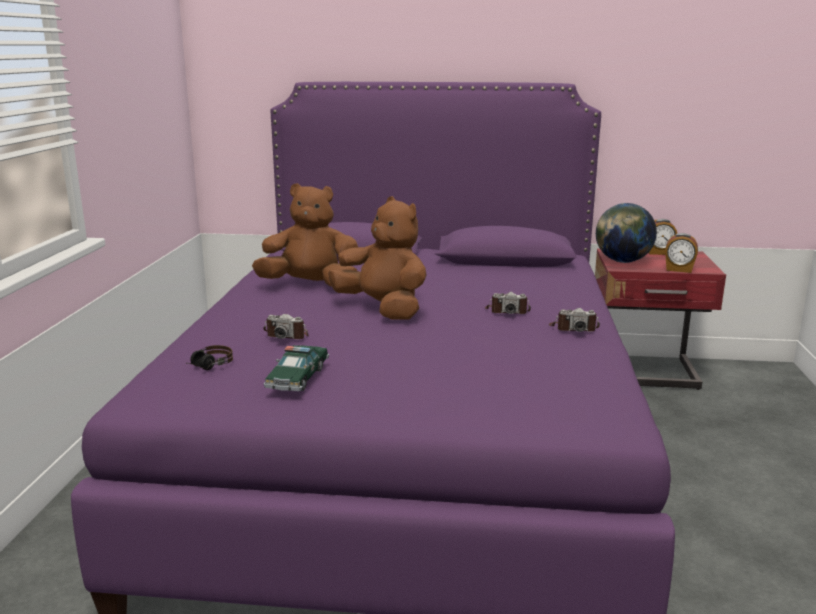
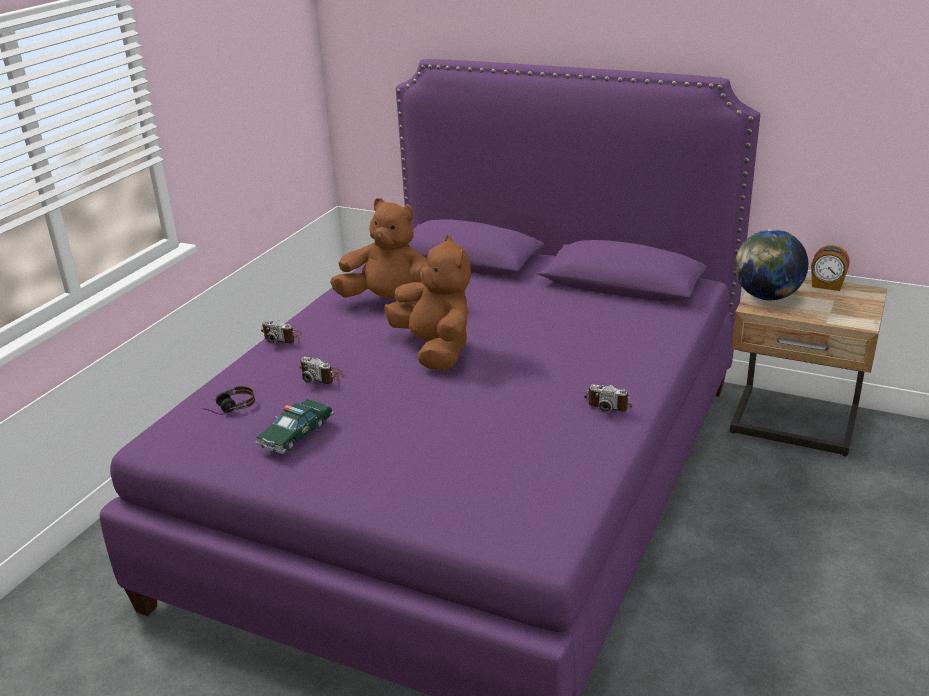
camera: 20 degrees right, 10 degrees up
camera [485,292,531,314] -> camera moved to [261,320,302,344]
red nightstand [595,249,726,390] -> beige nightstand [730,277,888,457]
alarm clock [665,233,698,273] -> none

